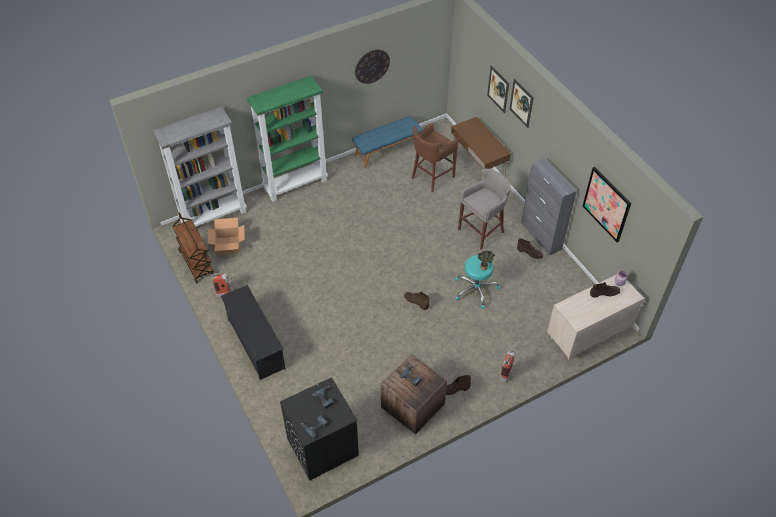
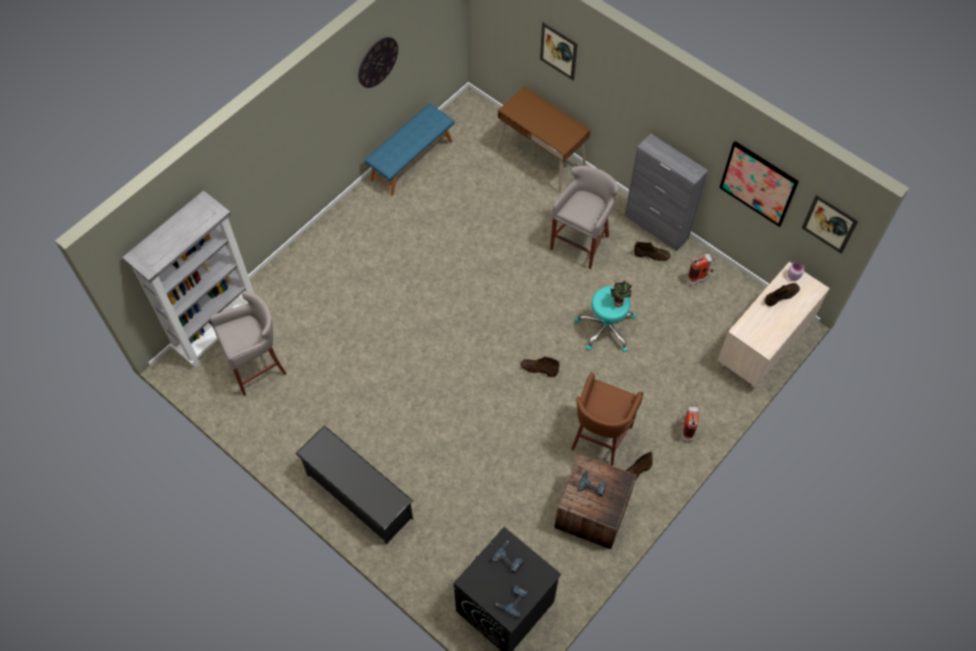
camera: 20 degrees left, 10 degrees up
brown cart [172,213,214,283] -> none
cardboard box [208,217,245,254] -> grey stool [210,291,286,396]
fire extinguisher [212,273,236,297] -> fire extinguisher moved to [686,254,715,286]
green bookcase [247,76,328,202] -> none
brown stool [412,123,458,192] -> brown stool moved to [571,372,643,466]
picture [509,78,534,128] -> picture moved to [802,194,858,254]

